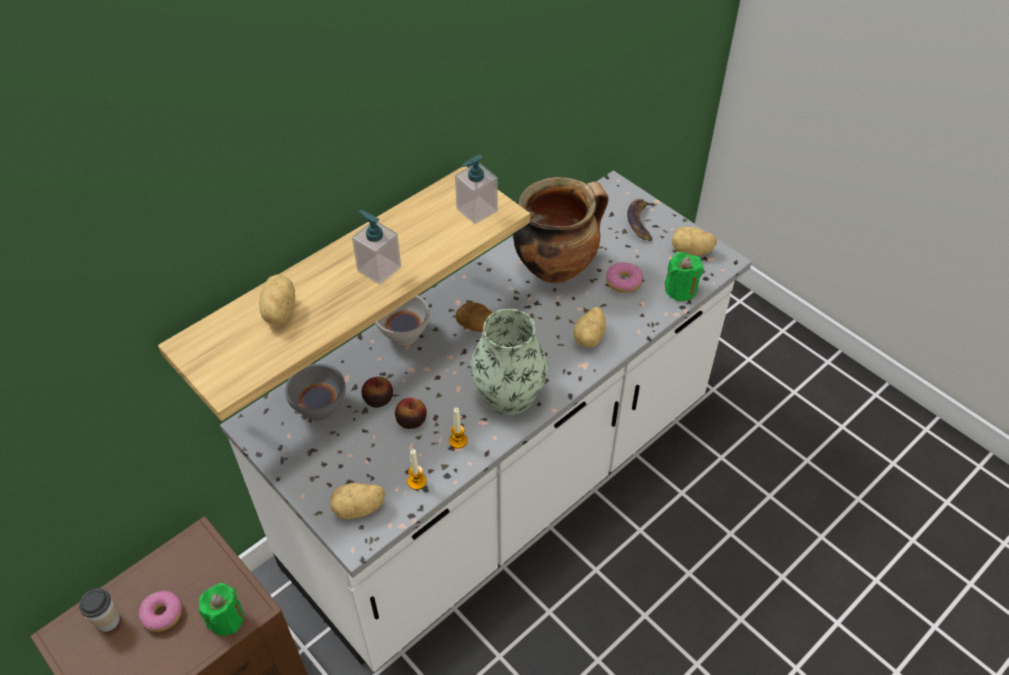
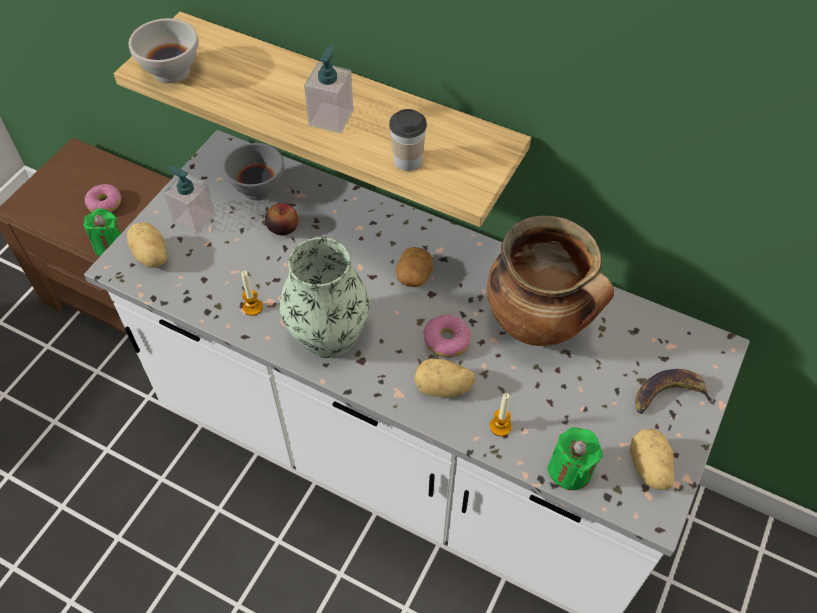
camera: 70 degrees right, 5 degrees up
cup [79,588,120,632] -> cup moved to [389,109,427,171]
potato [259,274,295,324] -> none
white bowl [375,295,430,345] -> white bowl moved to [129,18,199,83]
apple [395,398,427,429] -> none
candle [407,449,427,490] -> candle moved to [490,393,512,436]
soap dispenser [455,155,498,224] -> soap dispenser moved to [163,165,216,235]
donut [606,262,643,293] -> donut moved to [423,314,471,357]

